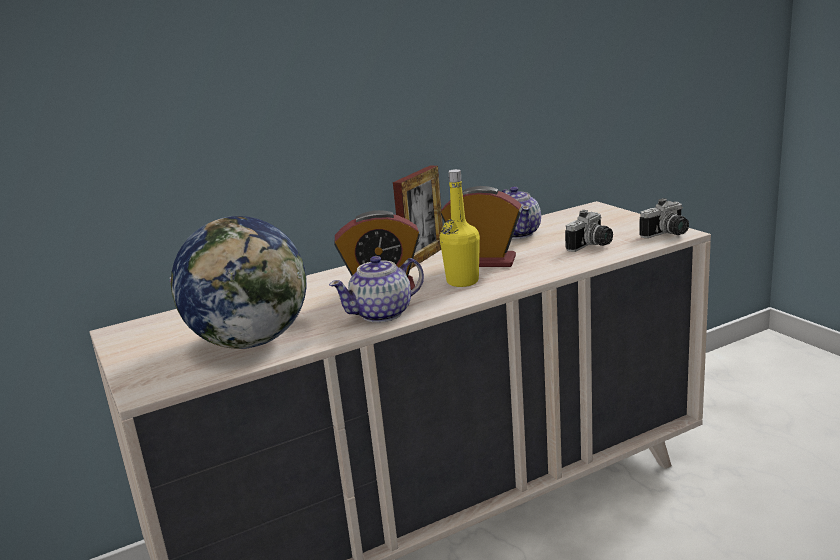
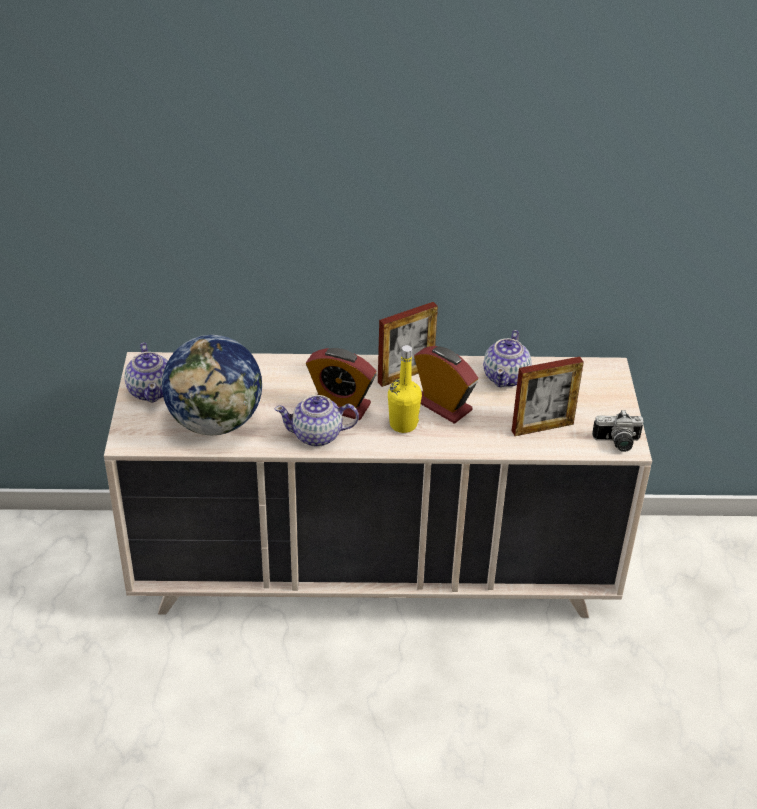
camera: 25 degrees right, 20 degrees up
camera [565,210,613,252] -> picture frame [512,357,584,436]
none -> teapot [124,342,168,403]

